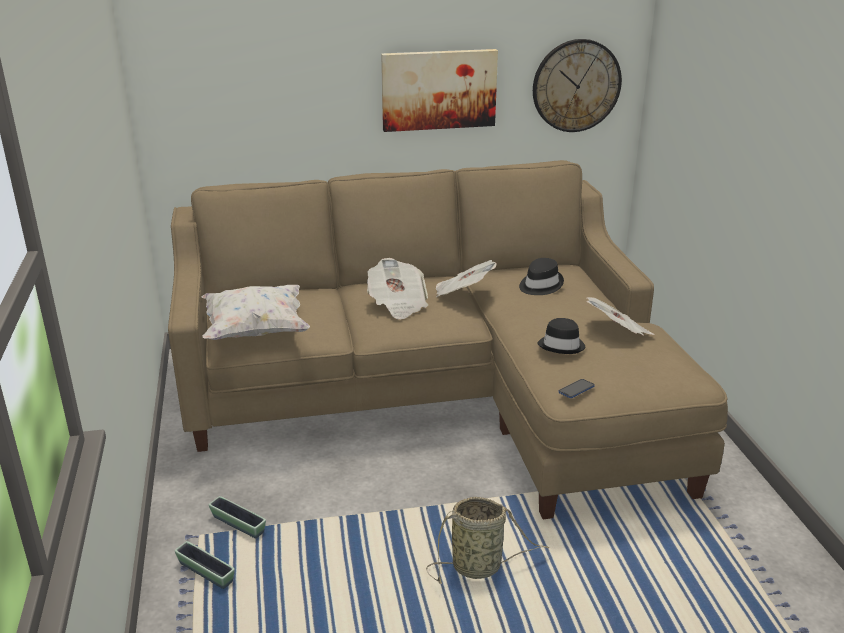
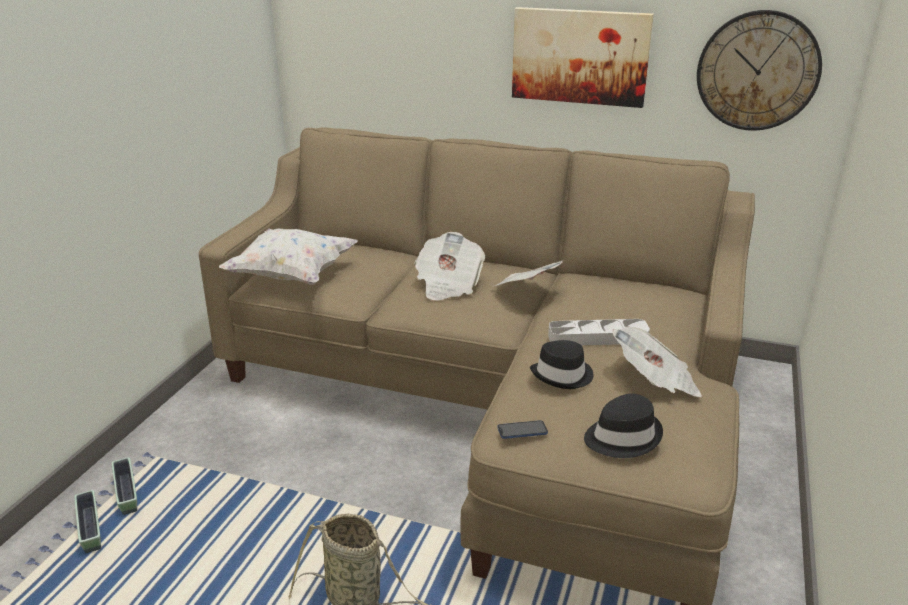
camera: 30 degrees right, 0 degrees up
planter [209,496,266,538] -> planter moved to [74,490,101,553]
black hat [519,258,564,295] -> black hat moved to [584,394,663,458]
none -> grey tray [548,319,650,345]

